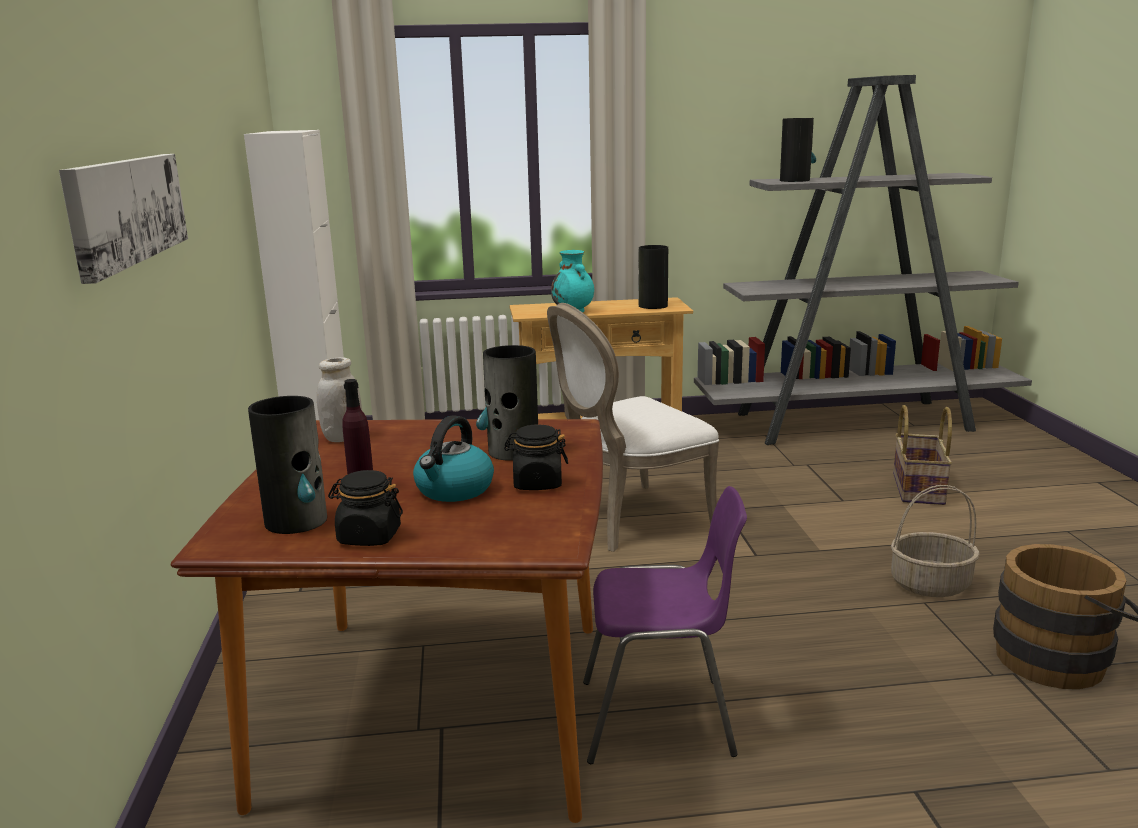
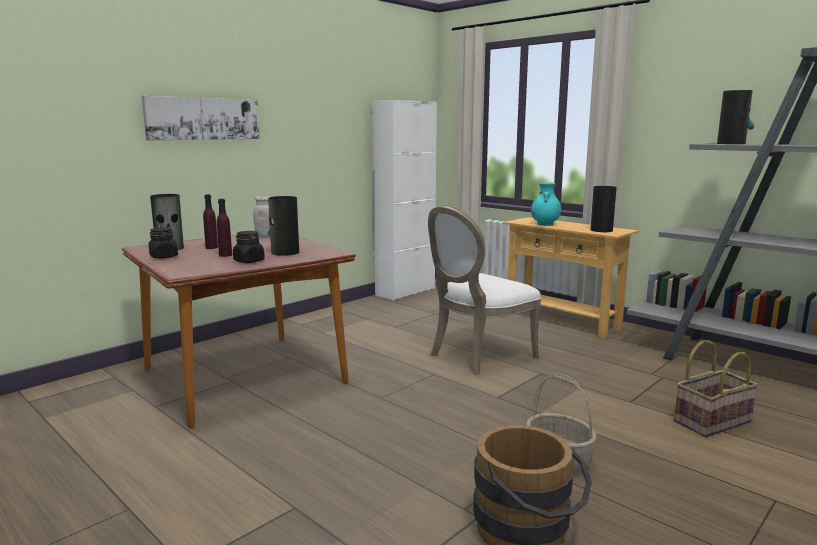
camera: 50 degrees right, 5 degrees down
kettle [413,415,494,502] -> purple bottle [217,199,232,257]
white chair [547,303,719,552] -> white chair turned 60 degrees counterclockwise [428,205,541,375]
purple chair [583,486,747,764] -> none

